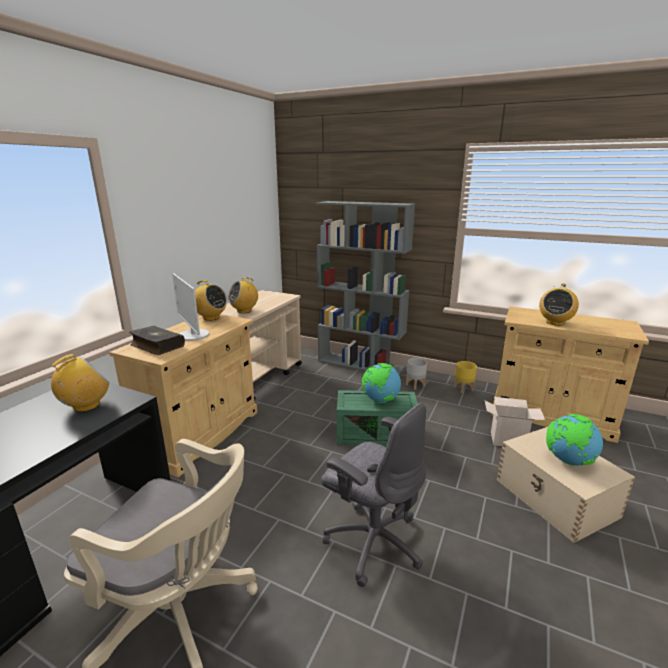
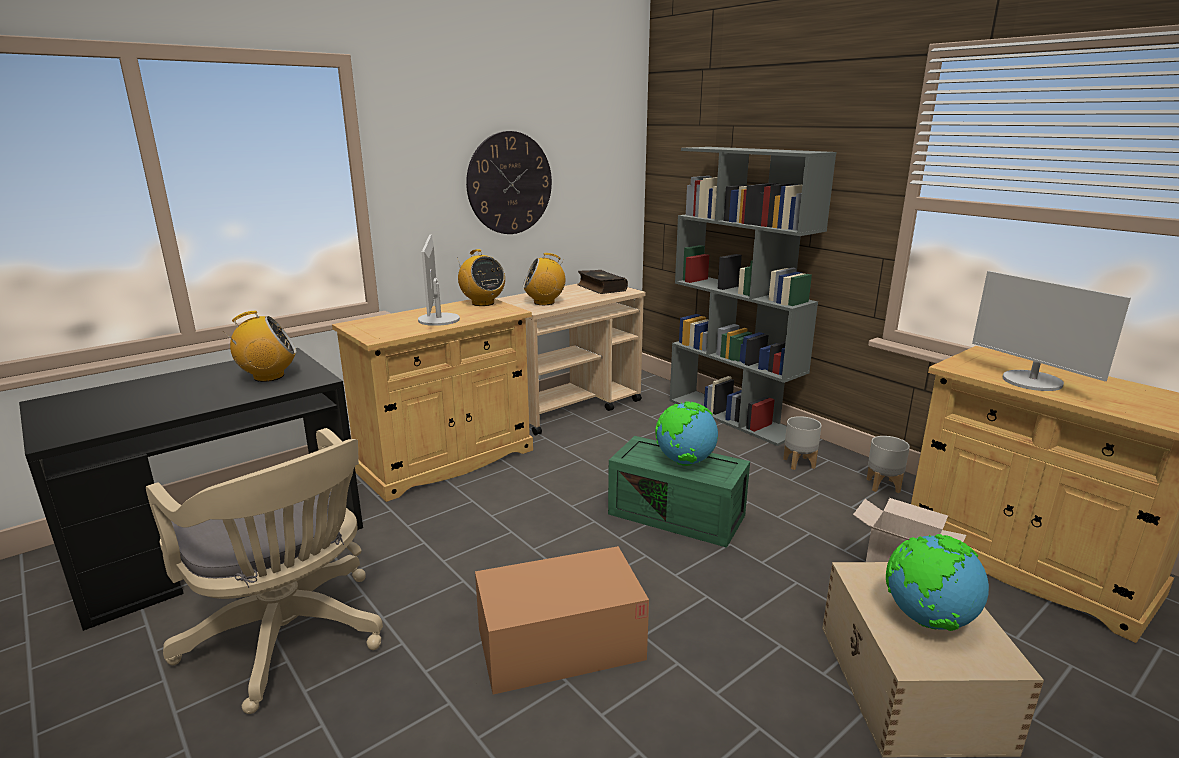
camera: 25 degrees right, 0 degrees up
book [129,326,185,355] -> book moved to [577,270,628,294]
grey office chair [321,403,426,587] -> cardboard box [475,546,649,695]
yellow planter [454,361,477,393] -> grey planter [866,436,910,493]
radio [539,283,579,326] -> monitor [972,271,1131,391]
none -> wall clock [466,131,552,234]

